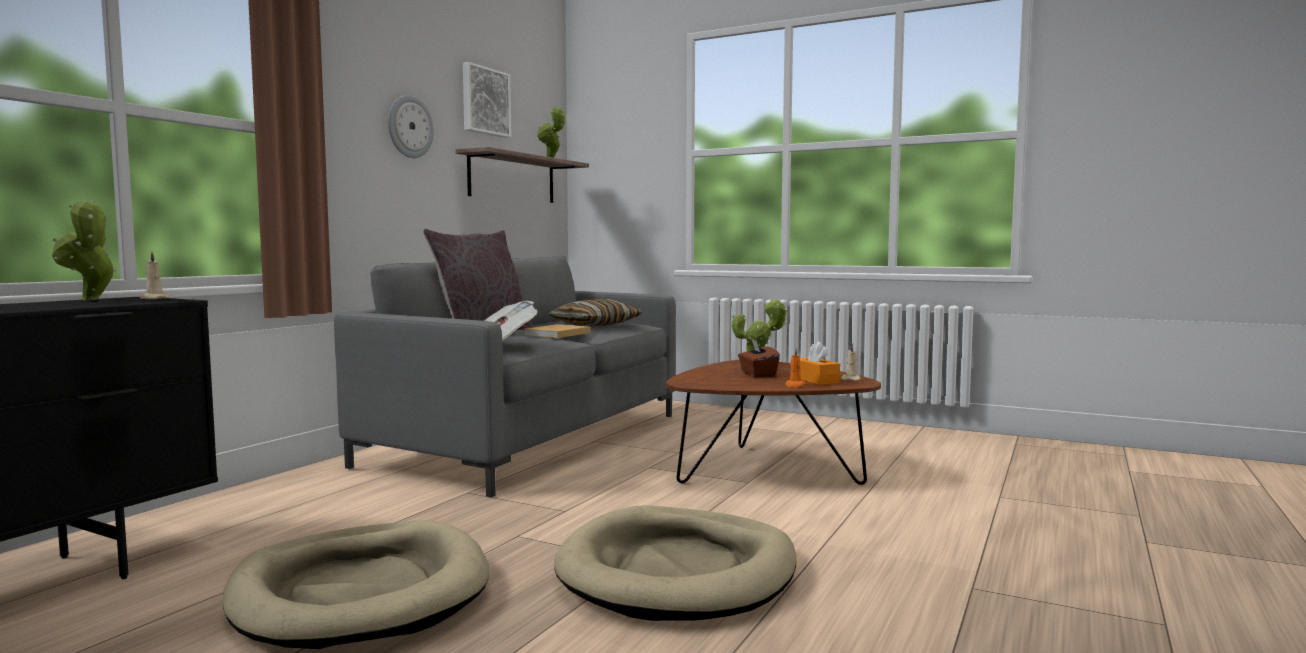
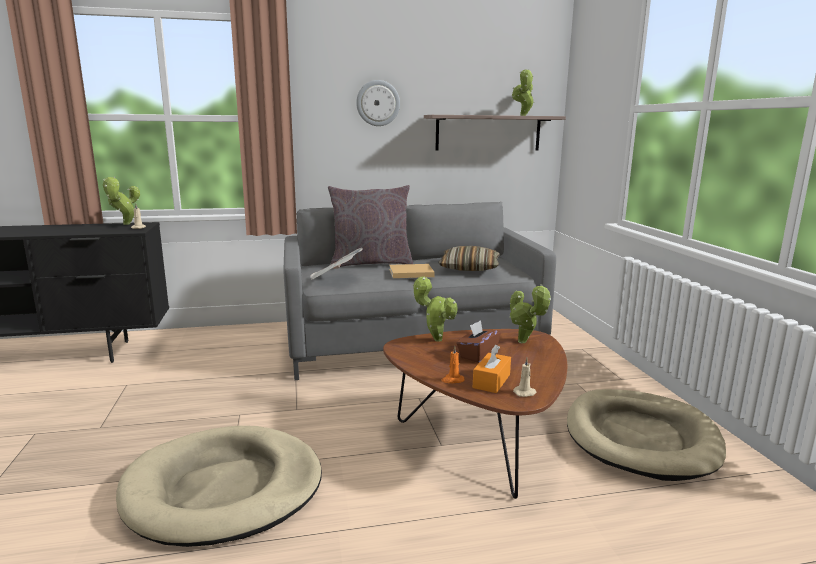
camera: 50 degrees right, 10 degrees up
beige dog bed [223,520,489,649] -> beige dog bed moved to [567,389,726,481]
picture [463,62,512,138] -> none
none -> potted plant [412,276,458,342]

